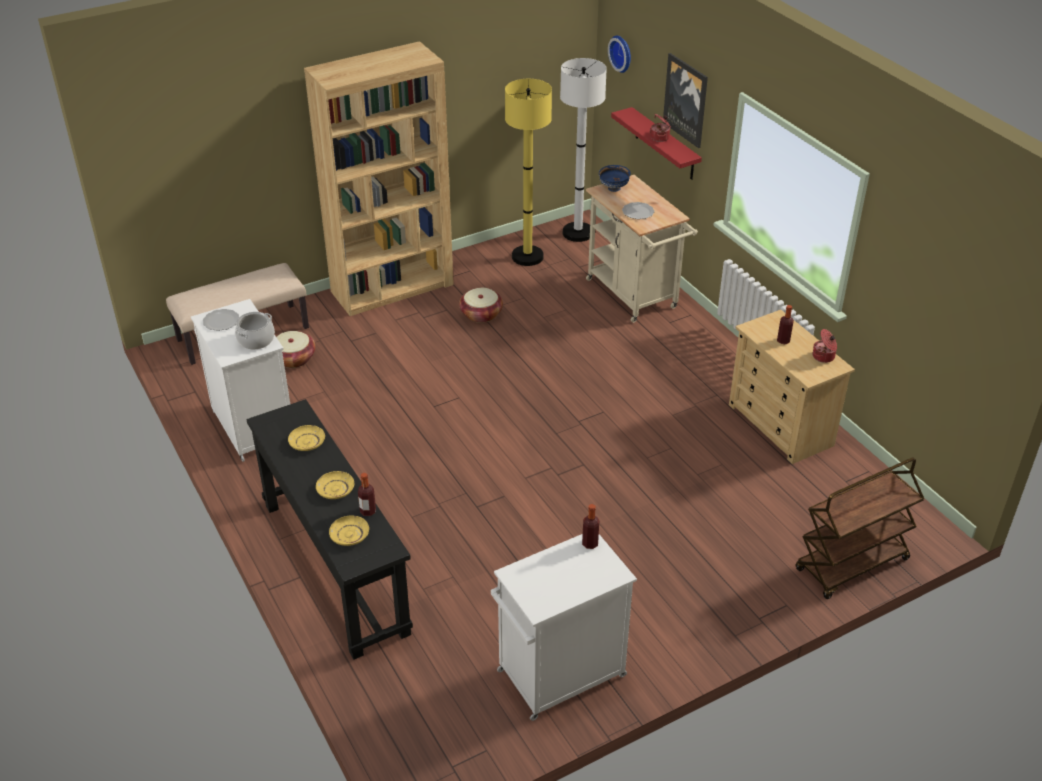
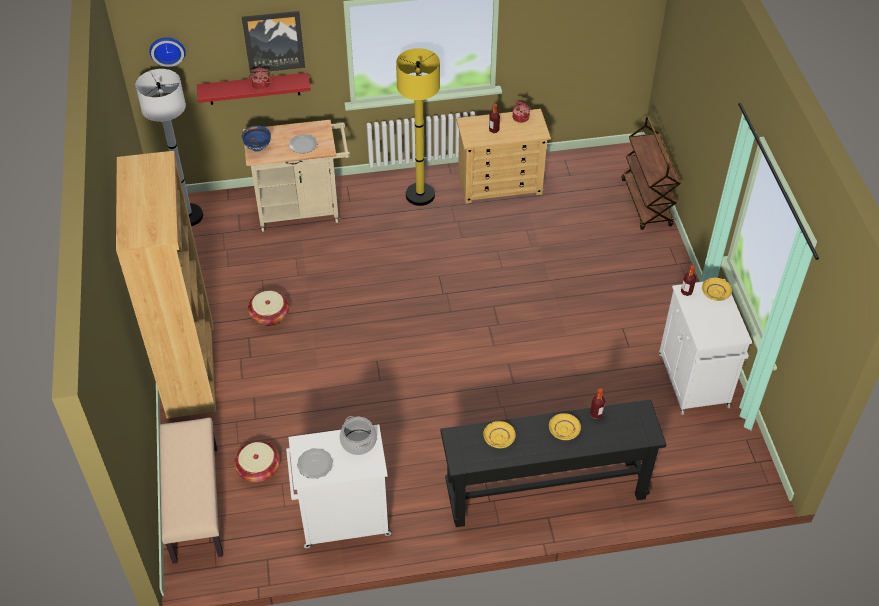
camera: 70 degrees left, 10 degrees up
yellow plate [329,515,369,546] -> yellow plate moved to [702,278,732,301]
yellow floor lamp [505,79,552,266] -> yellow floor lamp moved to [396,48,440,206]

